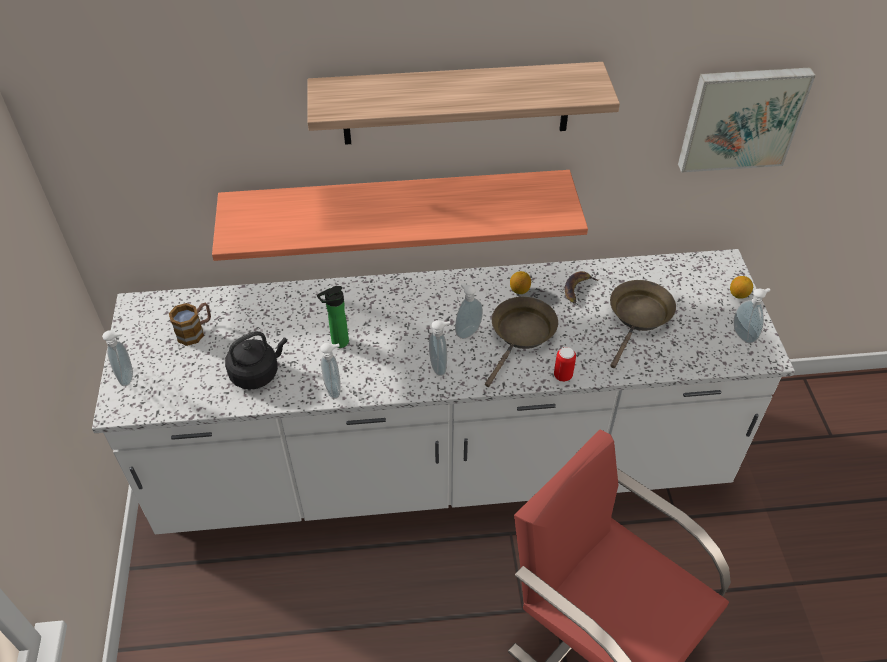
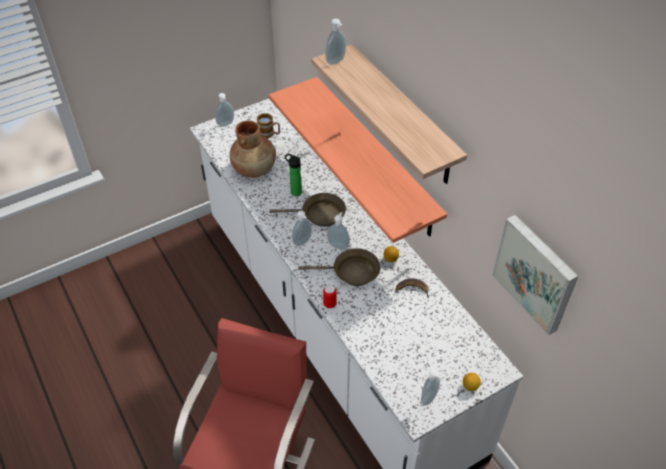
camera: 65 degrees right, 0 degrees up
black kettle [225,331,287,390] -> brown vase [229,121,276,178]
soap dispenser [320,343,340,399] -> soap dispenser moved to [325,18,346,65]
brown frying pan [610,280,676,368] -> brown frying pan moved to [269,193,346,227]

